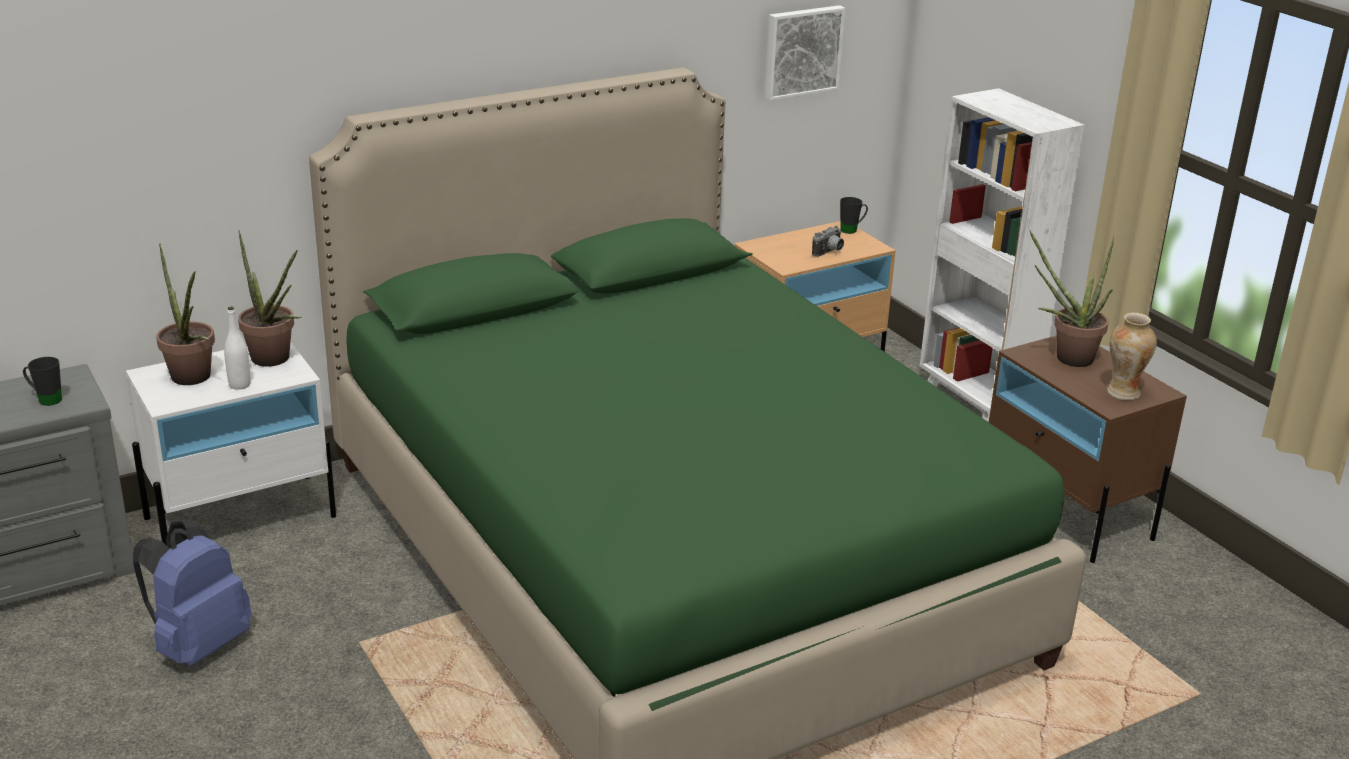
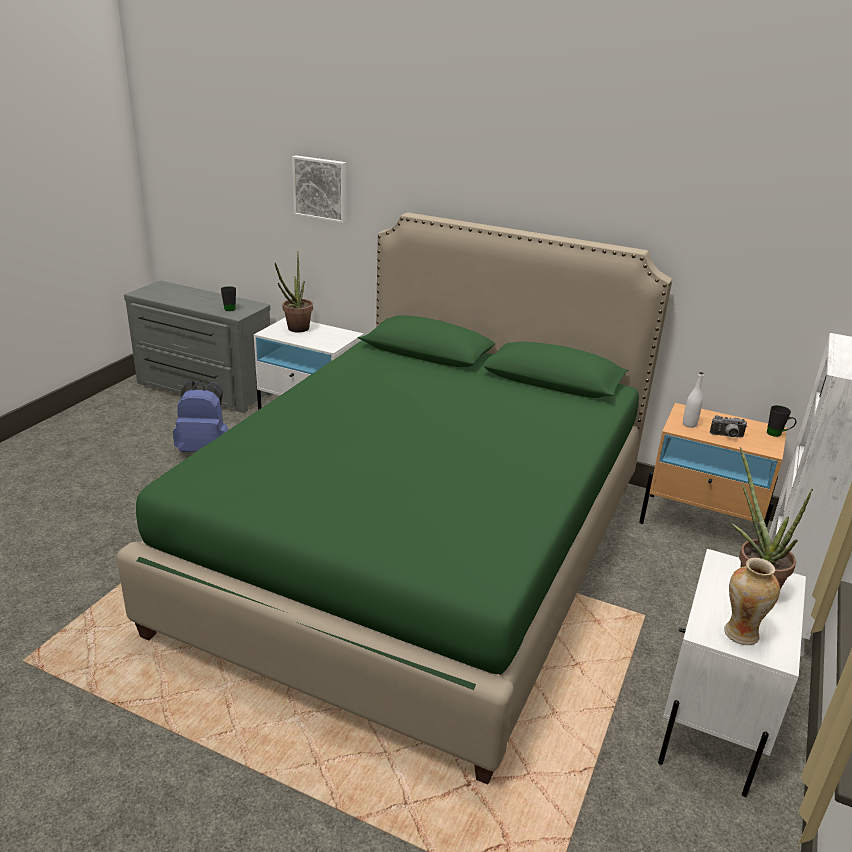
camera: 55 degrees right, 0 degrees up
white bottle [224,306,251,390] -> white bottle moved to [683,372,703,428]
potted plant [238,230,302,367] -> none
picture [764,5,846,101] -> picture moved to [292,155,346,223]
brown nightstand [989,336,1187,563] -> white nightstand [658,549,806,797]

